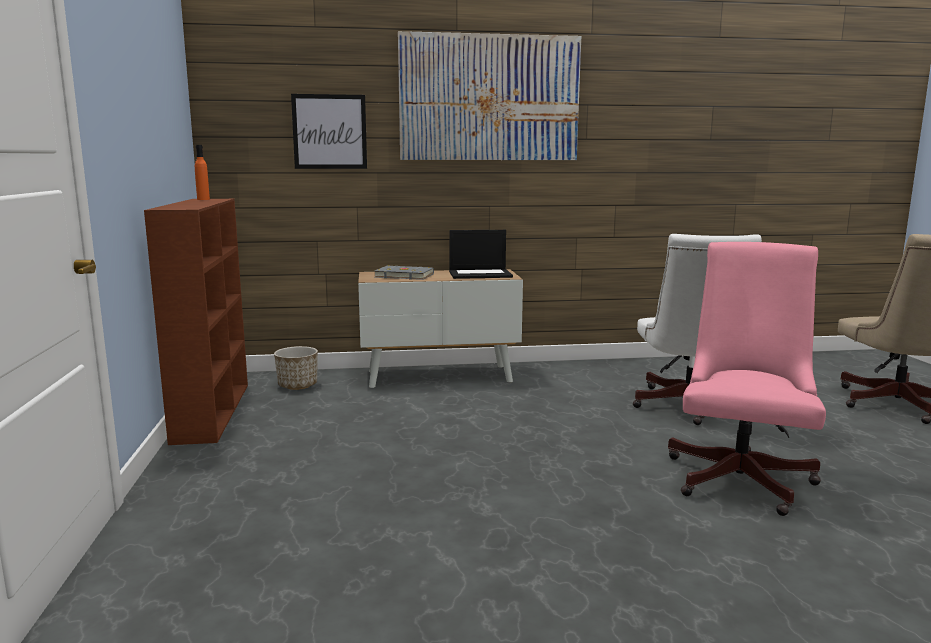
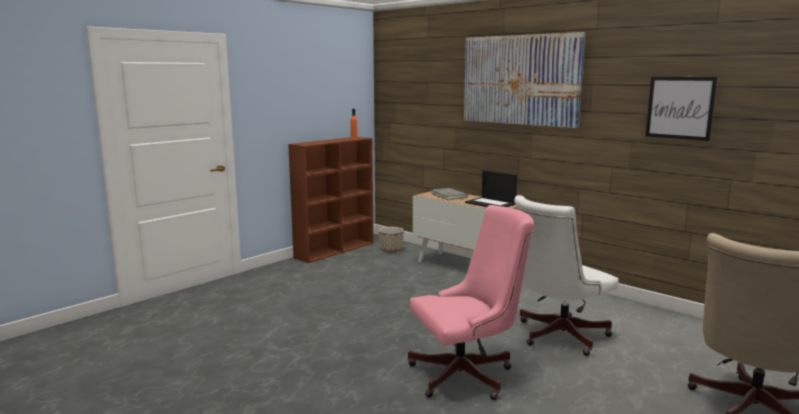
camera: 50 degrees right, 0 degrees up
picture [291,94,367,169] -> picture moved to [645,77,718,141]

